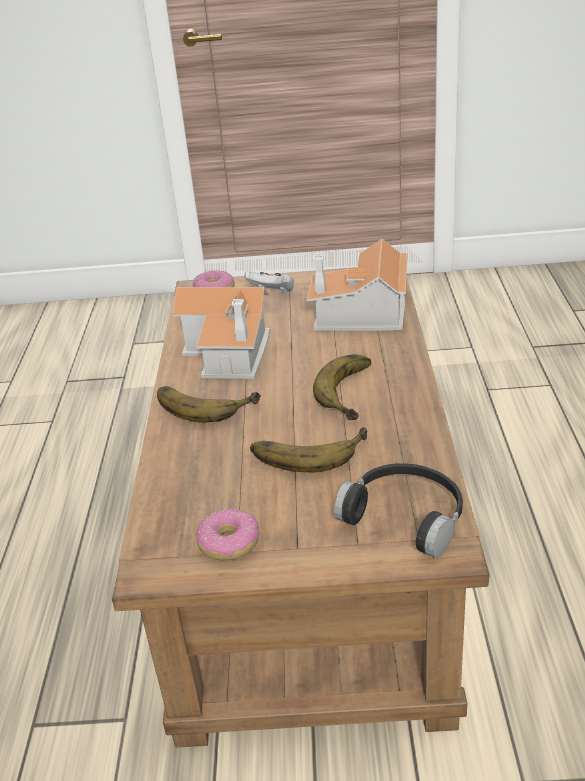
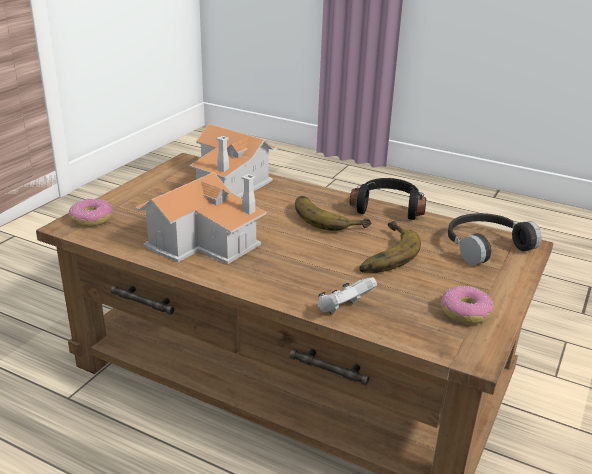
camera: 65 degrees left, 5 degrees down
banana [157,386,261,423] -> none
white game controller [245,271,294,294] -> white game controller moved to [318,277,377,314]
none -> black headphones [350,178,426,220]

